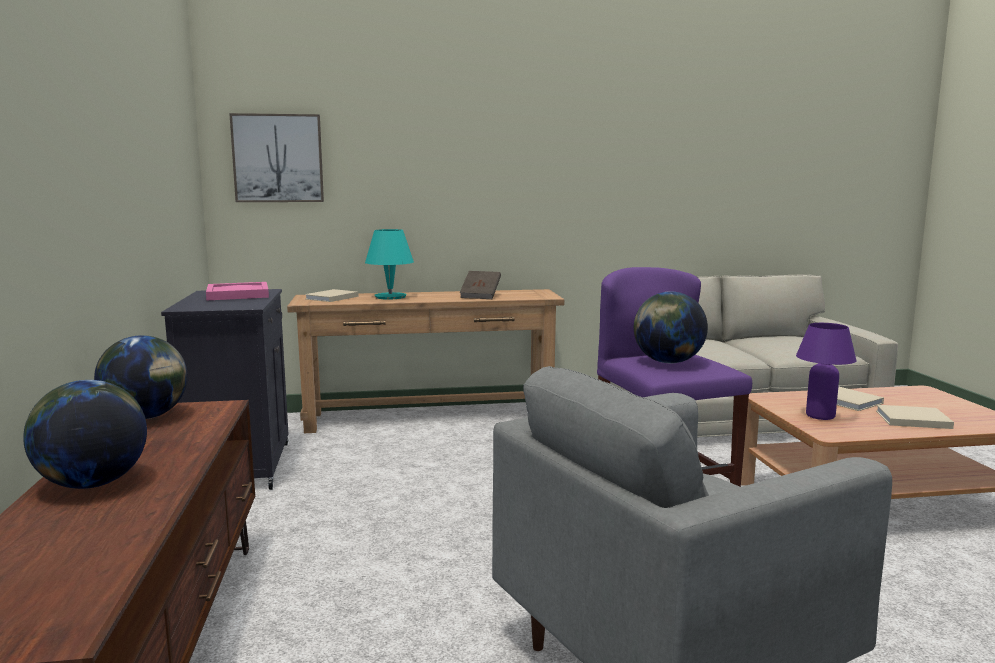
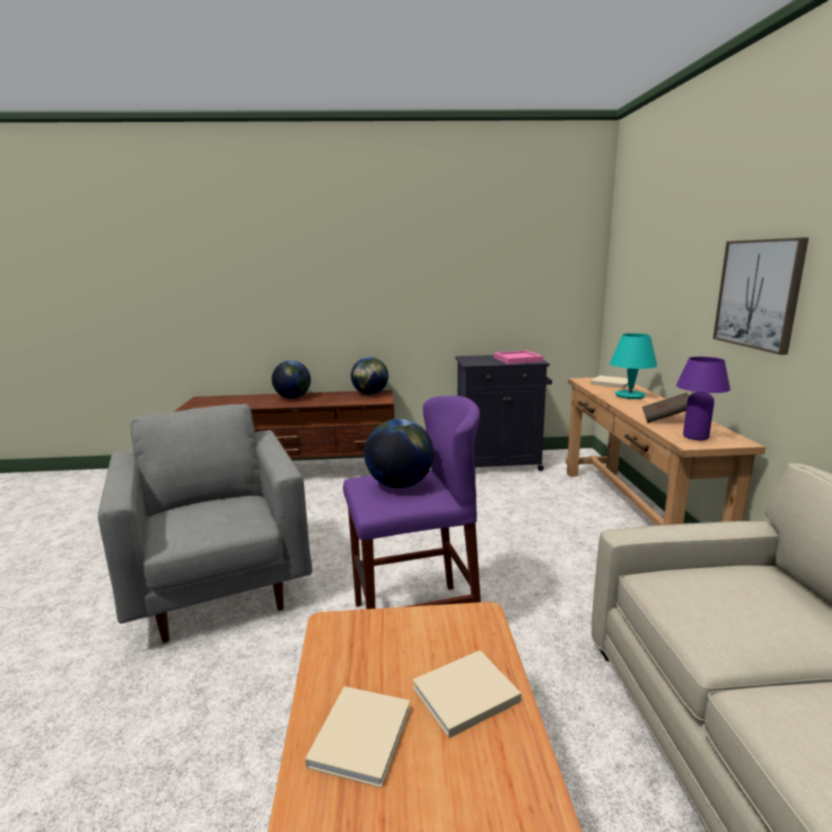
camera: 95 degrees right, 5 degrees up
picture [229,113,324,202] -> picture moved to [713,237,809,355]
purple table lamp [796,323,857,420] -> purple table lamp moved to [676,357,730,440]

